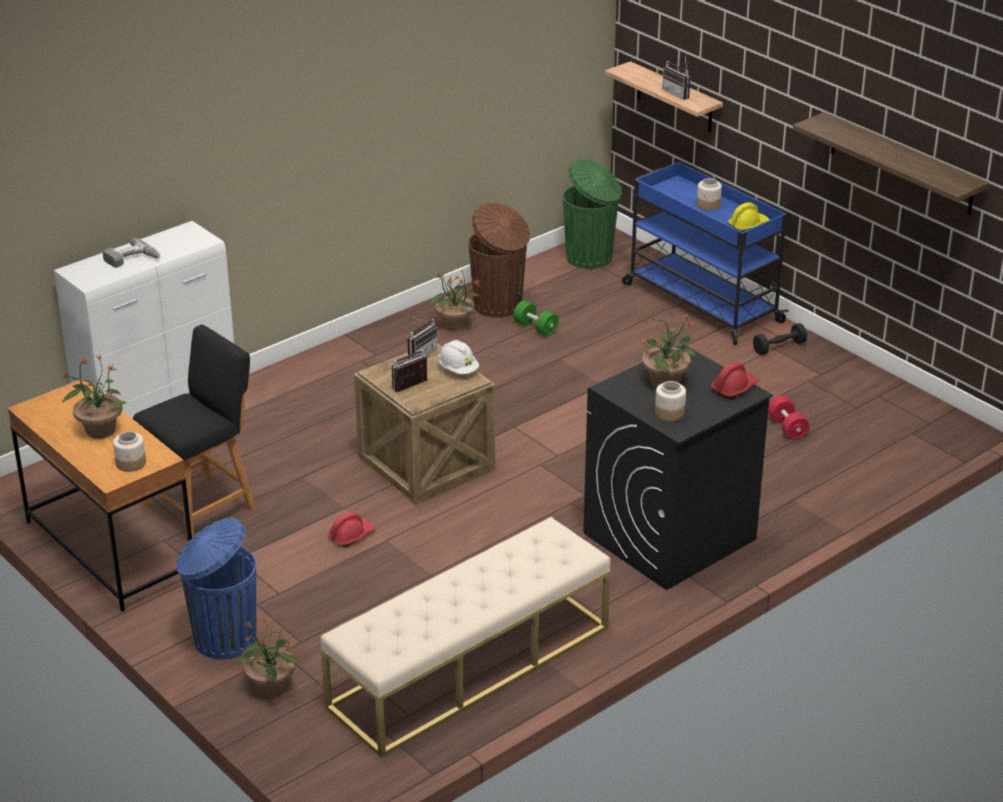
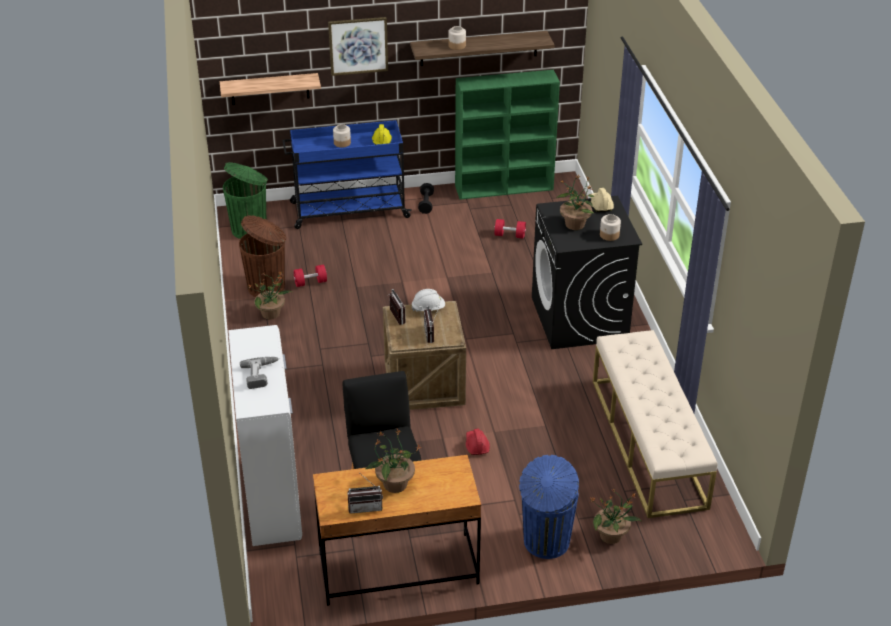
camera: 60 degrees left, 5 degrees up
jar [113,431,146,472] -> jar moved to [448,26,466,50]
green dumbbell [513,300,559,336] -> red dumbbell [293,265,327,287]
radio [662,56,691,100] -> radio moved to [347,474,383,514]
red hard hat [711,362,759,399] -> beige hard hat [591,188,614,212]
none -> picture [328,17,388,76]
none -> green bookcase [455,70,560,200]

